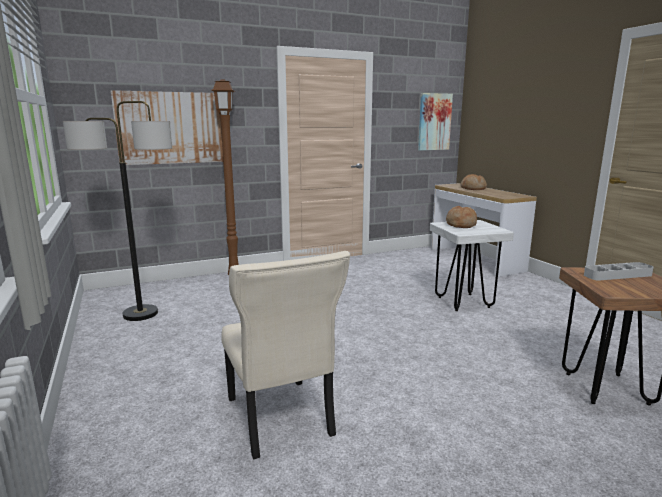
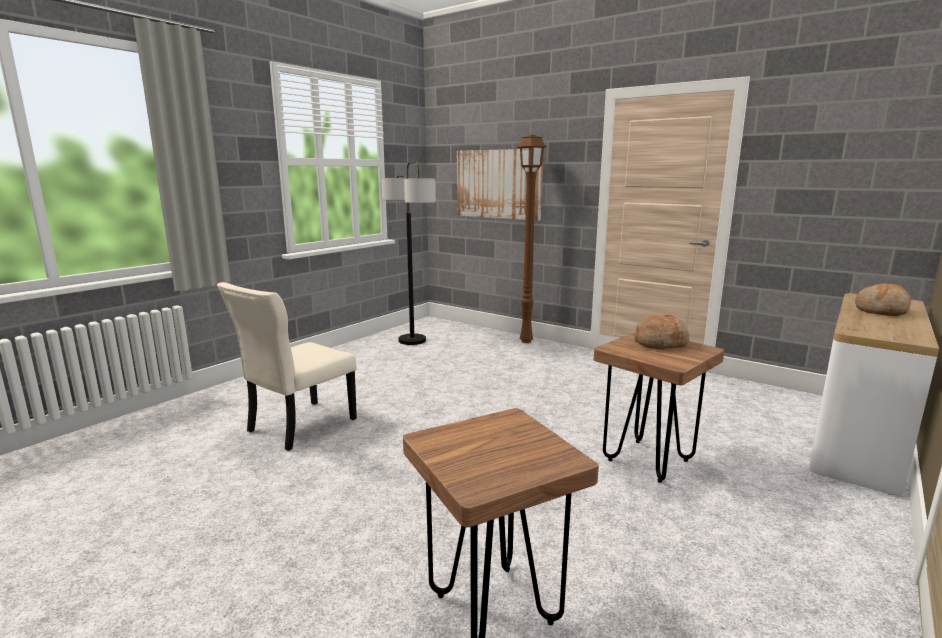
camera: 60 degrees right, 0 degrees up
picture [418,93,453,151] -> none
white stool [430,220,514,311] -> brown stool [594,332,724,483]
grey tray [584,262,654,280] -> none

